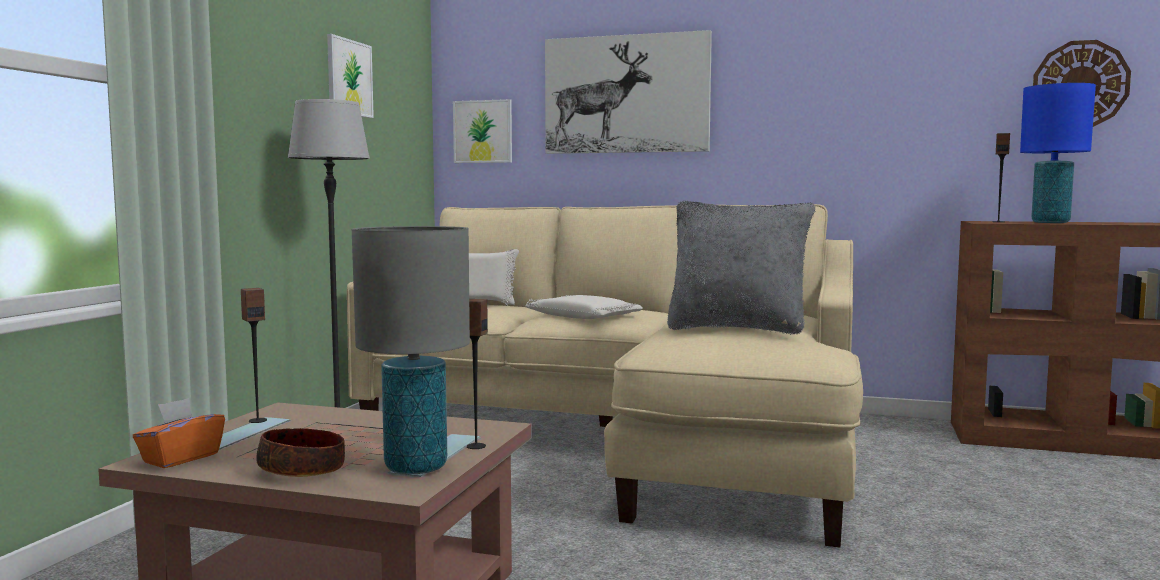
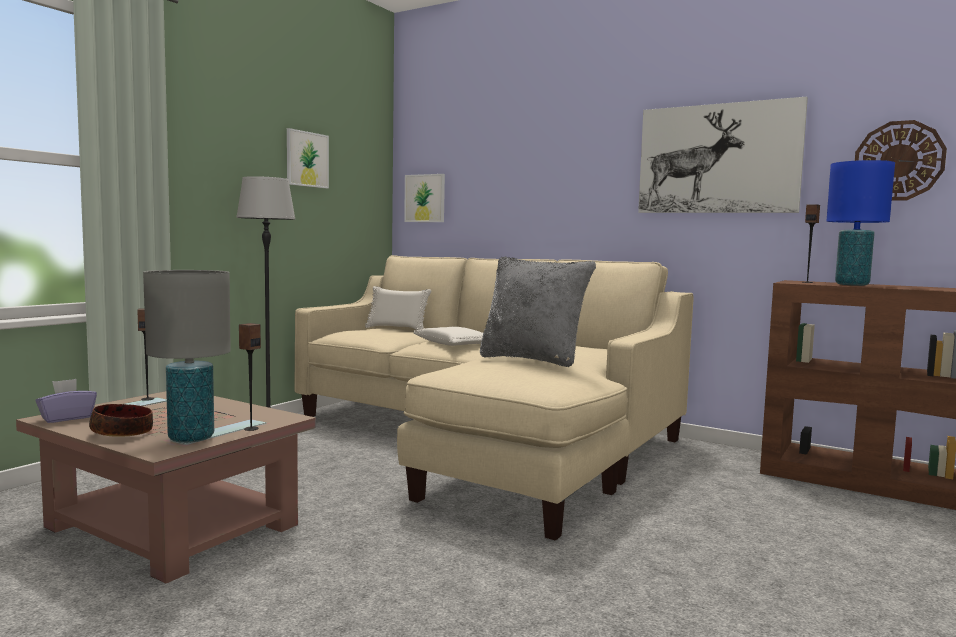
camera: 15 degrees right, 0 degrees up
orange tissue box [133,398,225,468] -> purple tissue box [36,379,97,423]
picture [545,30,712,154] -> picture moved to [638,97,808,213]

